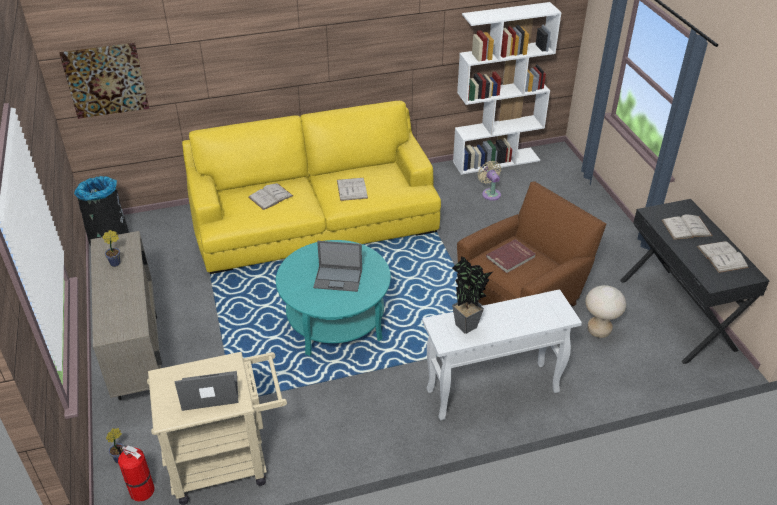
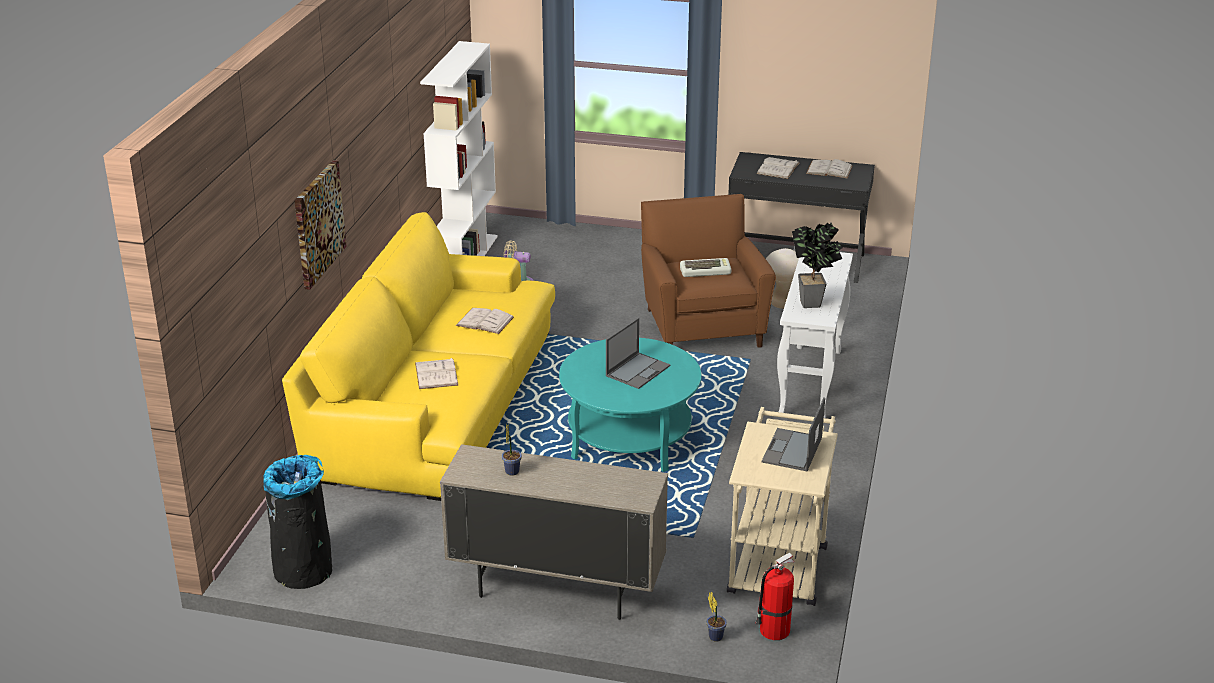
camera: 60 degrees left, 10 degrees down
picture [59,43,149,119] -> picture moved to [295,160,347,290]
red book [486,239,535,273] -> keyboard [680,258,731,277]

